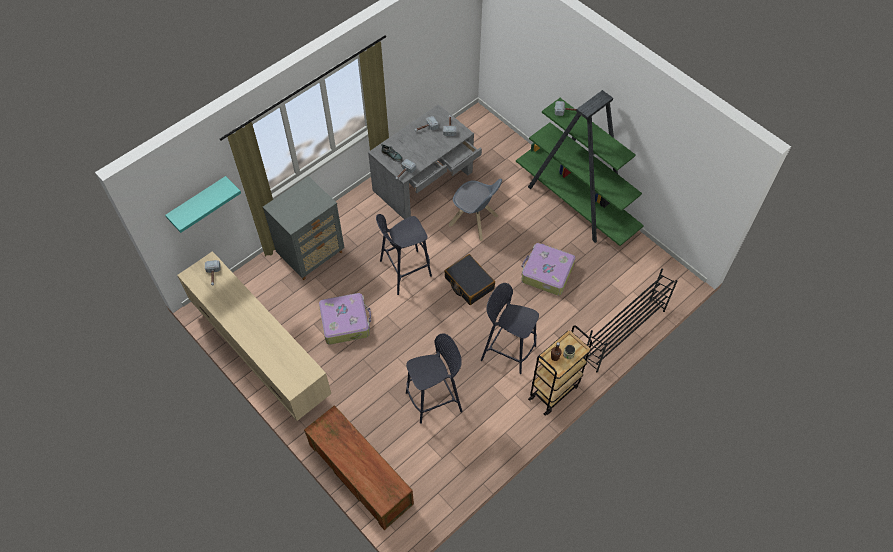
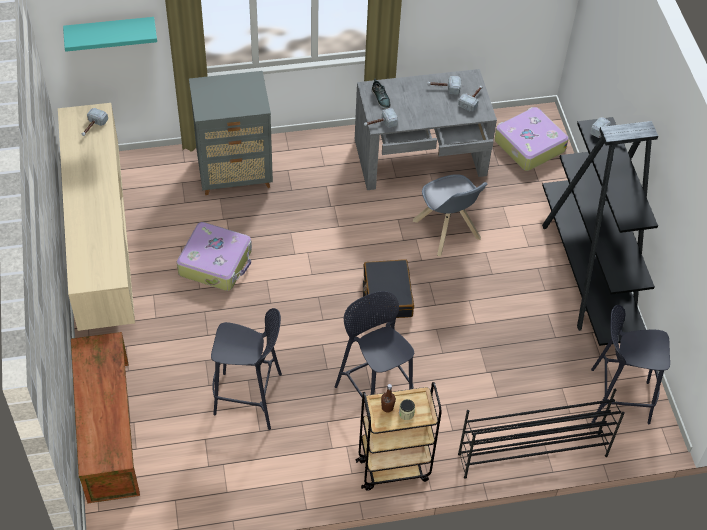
camera: 30 degrees right, 5 degrees down
grey stool [376,214,432,295] -> grey stool moved to [591,305,670,424]
green bookcase [516,90,644,246] -> black bookcase [542,117,658,346]
suitcase [521,243,575,296] -> suitcase moved to [494,107,569,171]

